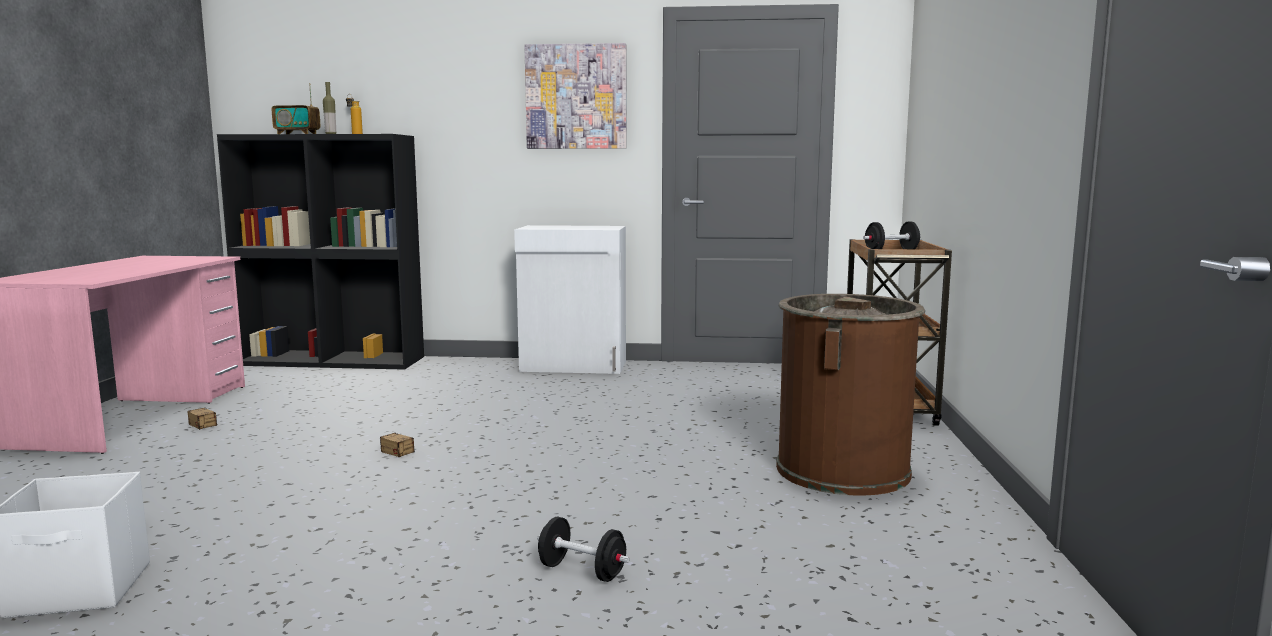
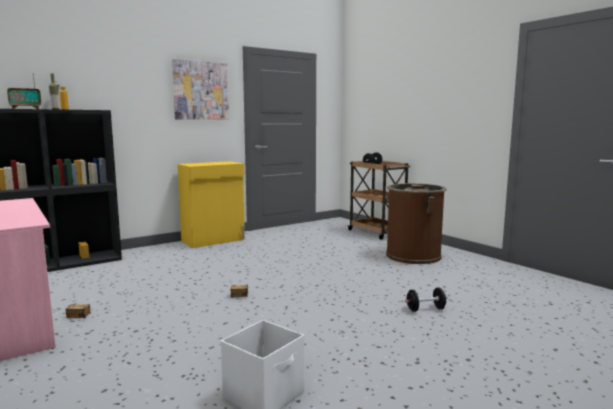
camera: 40 degrees left, 0 degrees up
white cabinet [514,225,626,374] -> yellow cabinet [177,161,245,248]

